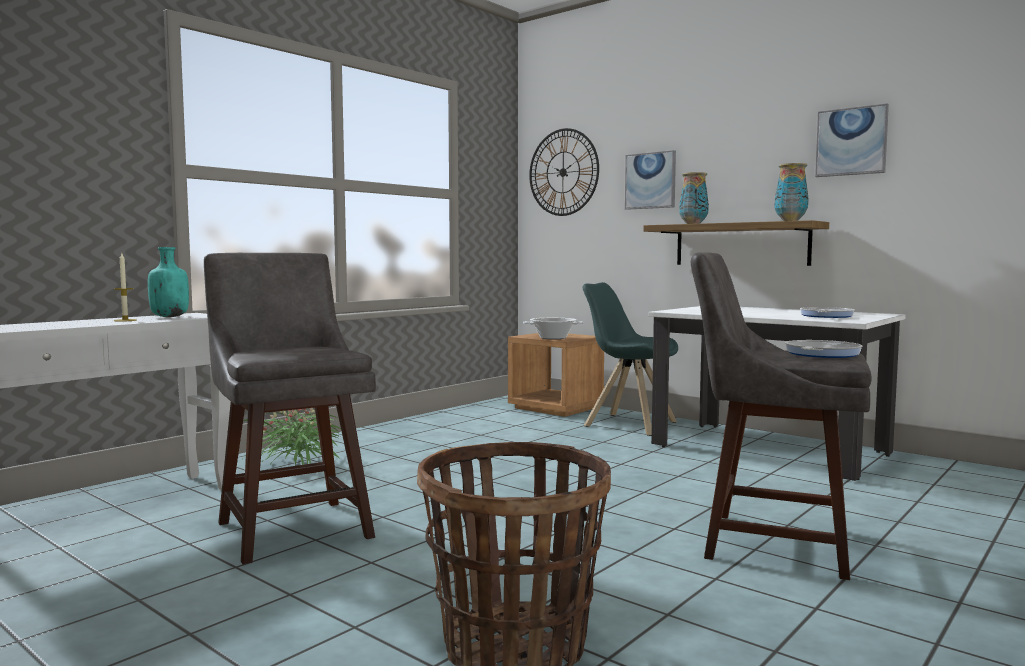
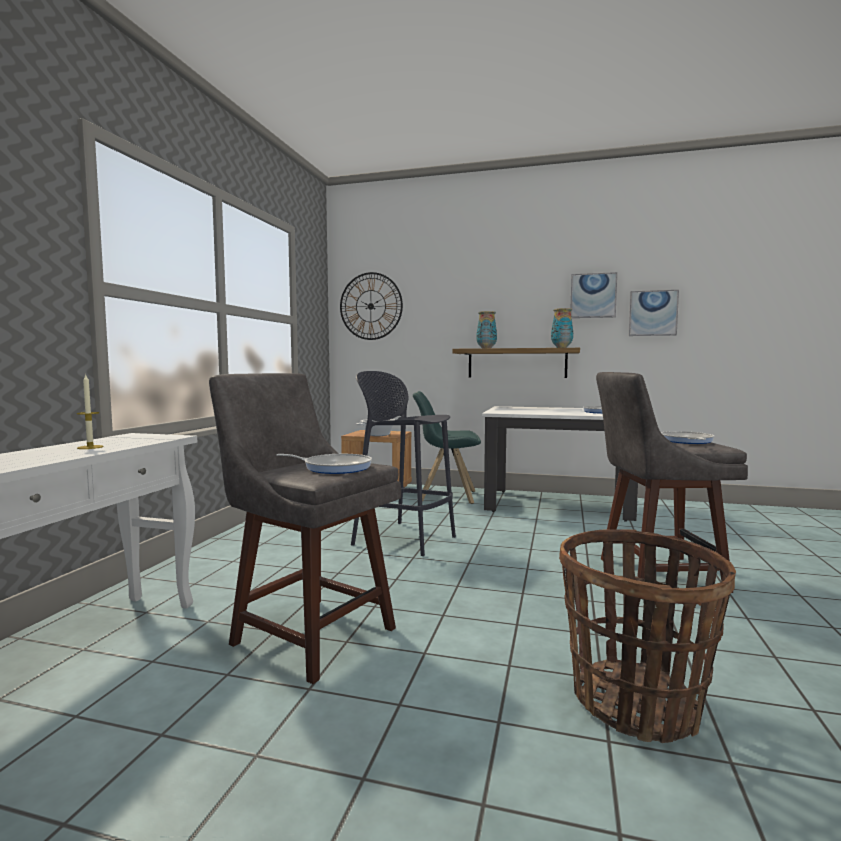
camera: 25 degrees left, 0 degrees up
turquoise bottle [148,247,189,317] -> none
potted plant [243,408,341,465] -> none
picture [625,150,676,210] -> picture moved to [629,290,679,336]
none -> frying pan [276,454,372,474]
none -> grey stool [351,371,456,556]

